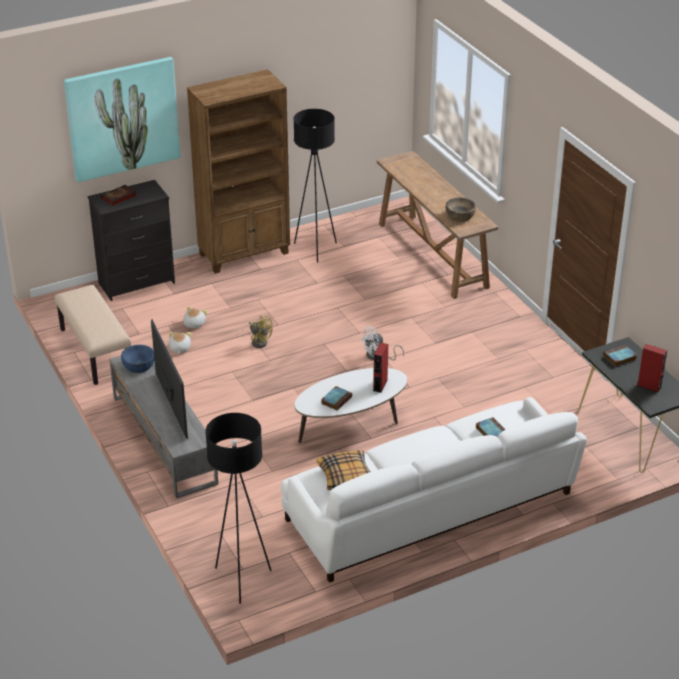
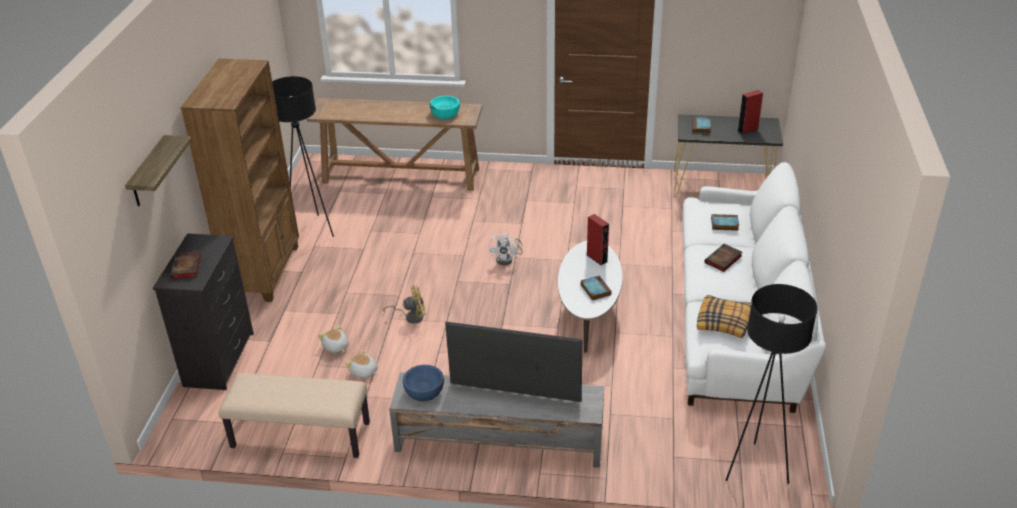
camera: 55 degrees left, 0 degrees up
picture [64,57,180,182] -> shelf [125,135,192,206]
brown bowl [446,197,476,222] -> turquoise bowl [430,96,460,119]
none -> book [704,244,743,272]

